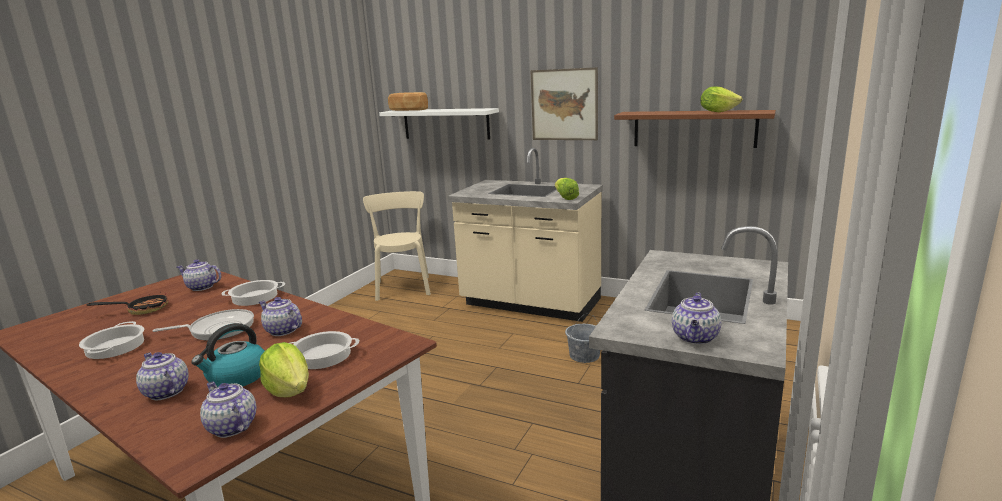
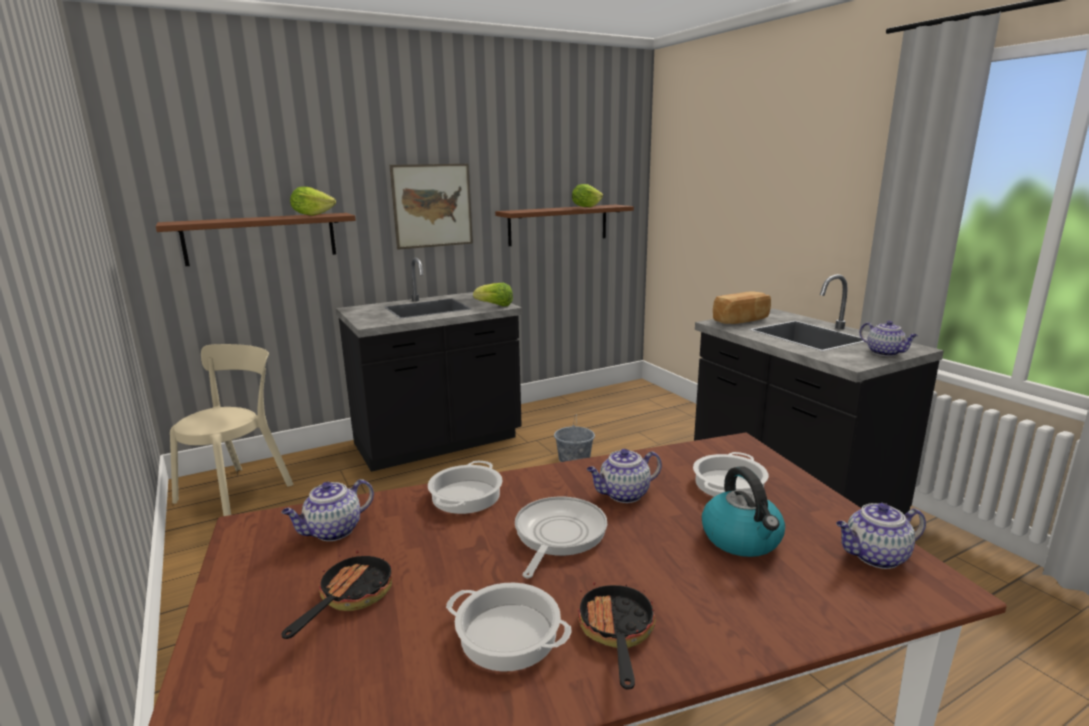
camera: 55 degrees left, 0 degrees up
teapot [136,352,189,401] -> none
lettuce [259,342,309,397] -> lettuce moved to [290,187,336,216]
beige chair [363,191,431,301] -> beige chair turned 90 degrees clockwise [170,344,294,516]
white shelf [379,108,499,139] -> brown shelf [156,213,356,266]
bread [388,92,428,111] -> bread moved to [713,291,771,324]
beige counter [448,148,603,322] -> black counter [336,257,522,472]
none -> frying pan [578,582,656,690]

